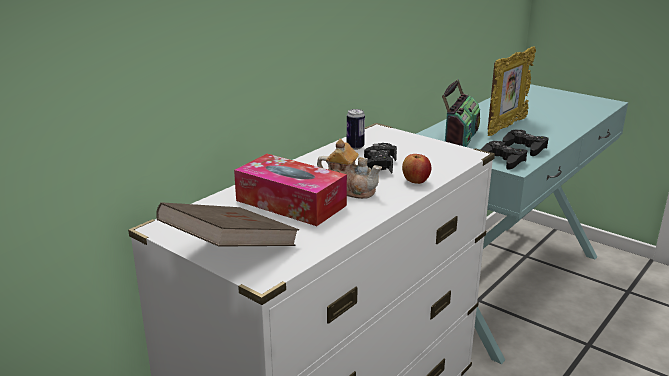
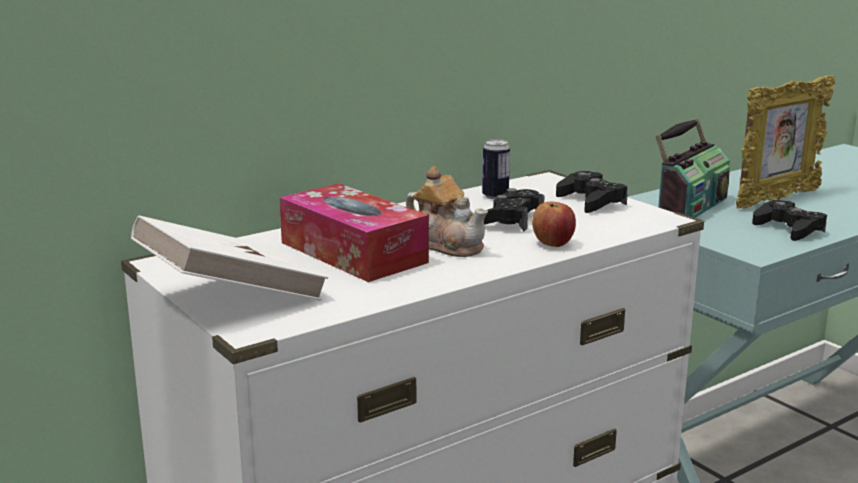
camera: 15 degrees right, 5 degrees down
brown book [156,202,299,247] -> white book [131,215,328,301]
black game controller [481,141,527,170] -> black game controller moved to [556,171,628,213]

